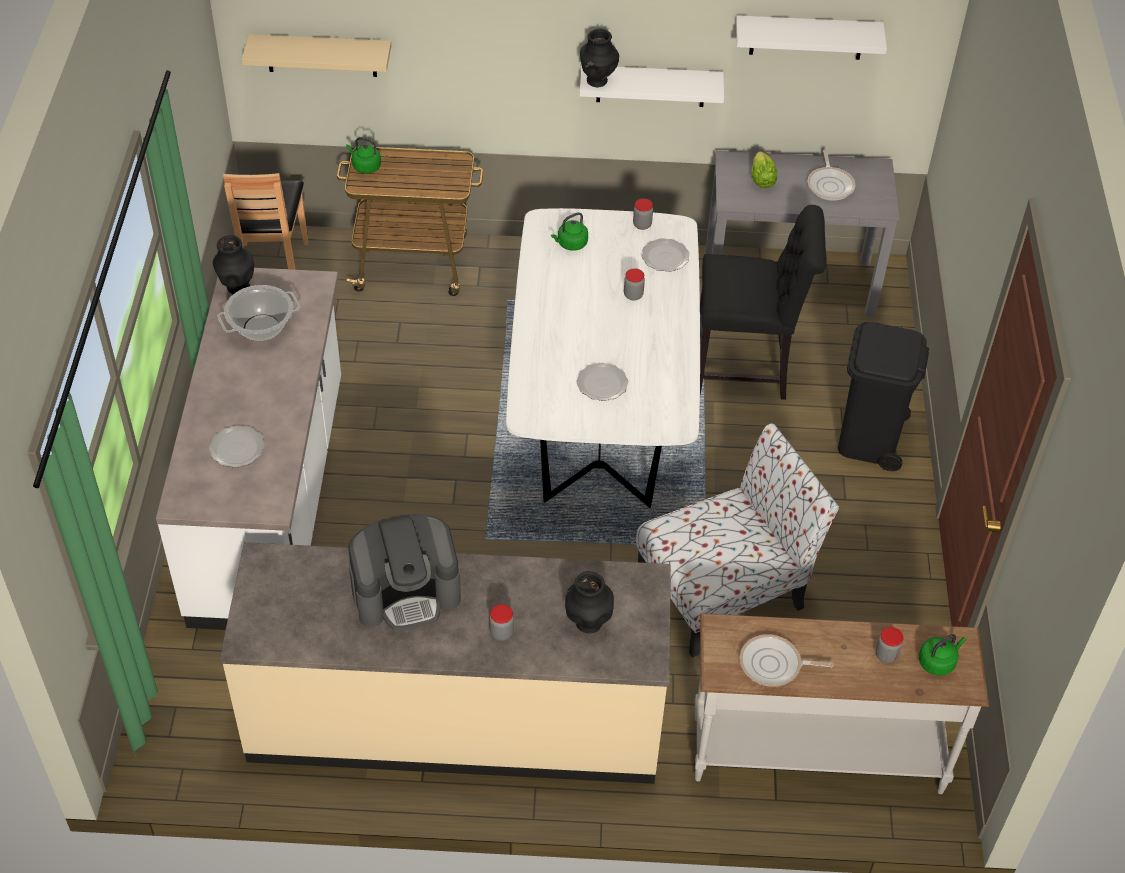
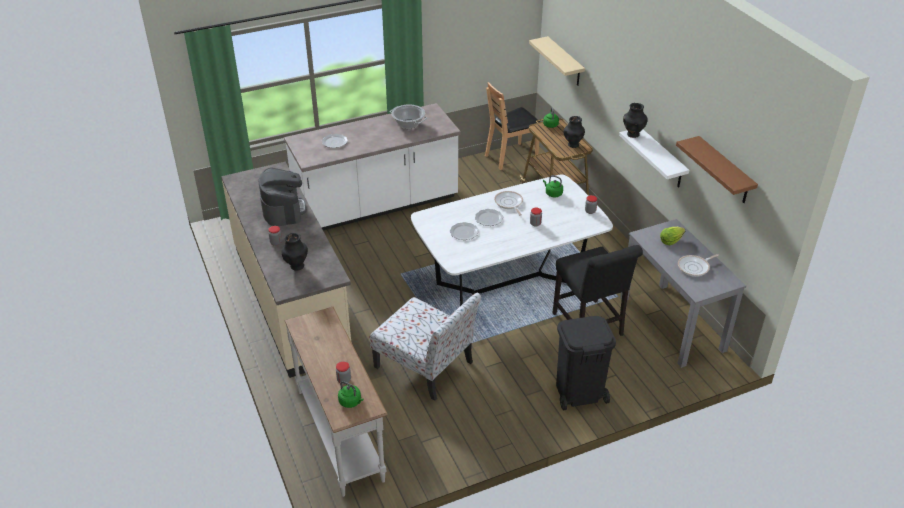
camera: 65 degrees right, 10 degrees down
black vase [213,235,254,294] -> black vase moved to [564,116,585,148]
coffee machine [348,514,461,631] -> coffee machine turned 150 degrees counterclockwise [259,167,307,226]
plate [642,238,690,272] -> plate moved to [475,209,503,226]
white shelf [736,15,887,60] -> brown shelf [676,136,758,203]
frying pan [740,634,834,687] -> frying pan moved to [494,191,523,215]

